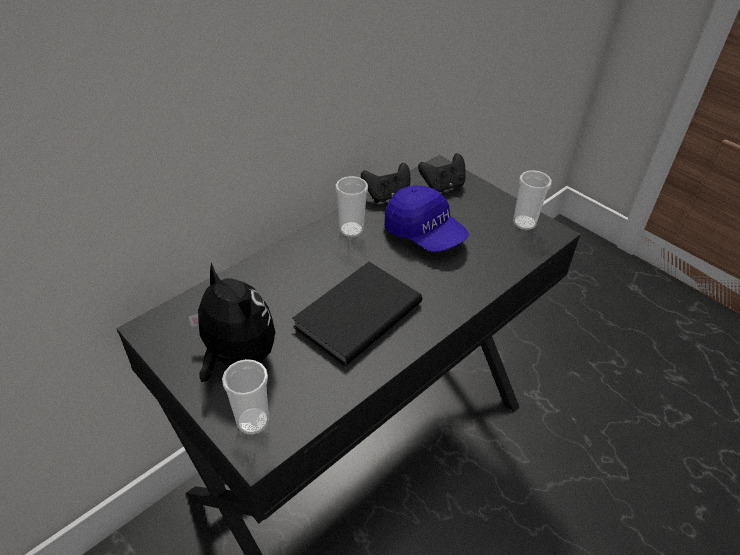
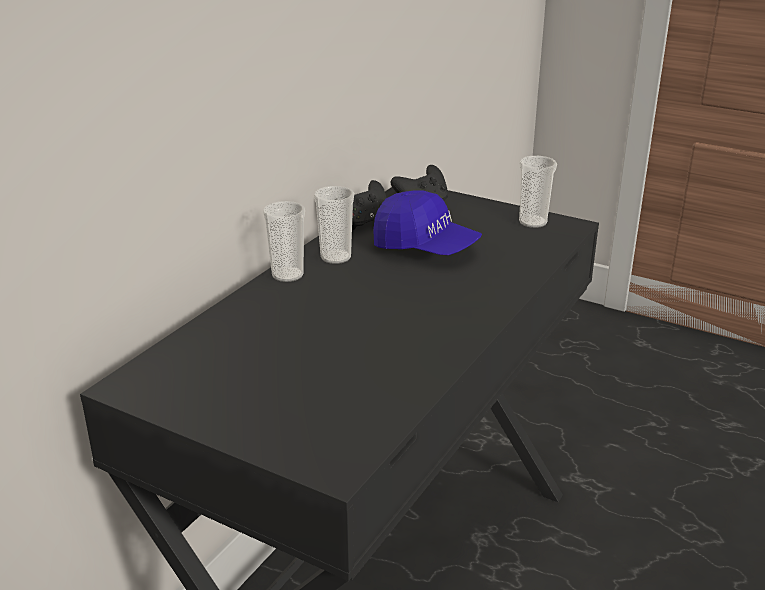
camera: 15 degrees left, 15 degrees down
plush toy [188,263,275,382] -> none
cup [222,359,269,435] -> cup moved to [263,201,305,282]
black book [292,262,422,366] -> none

